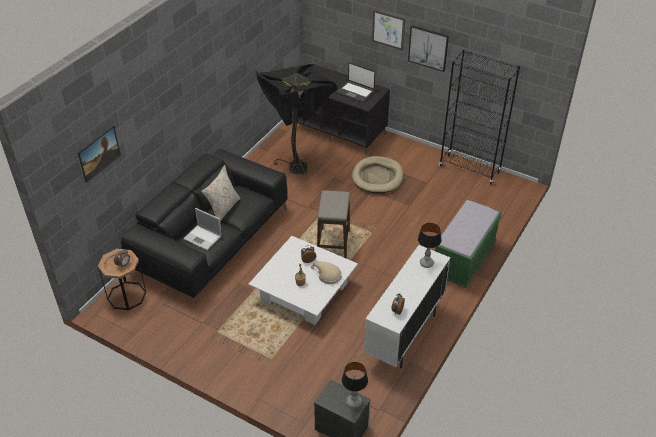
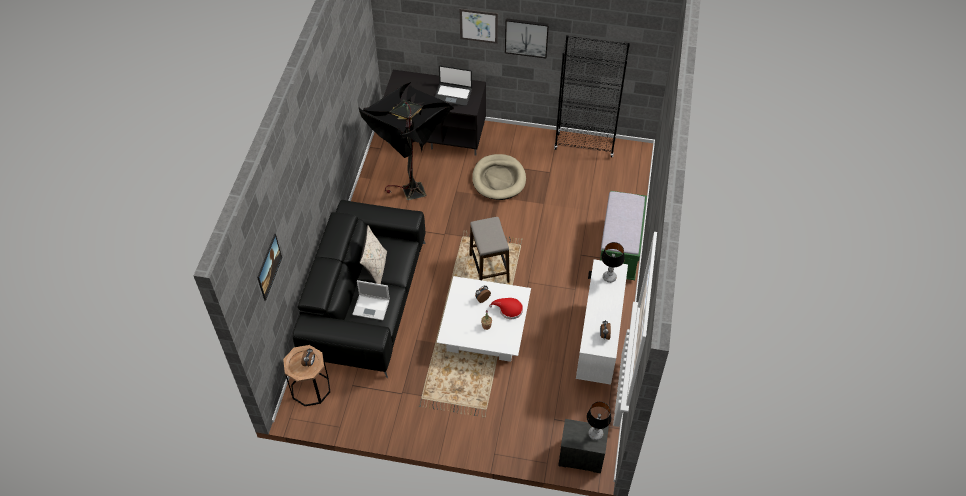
camera: 20 degrees left, 10 degrees up
beige hat [311,262,342,284] -> red hat [489,298,523,319]

